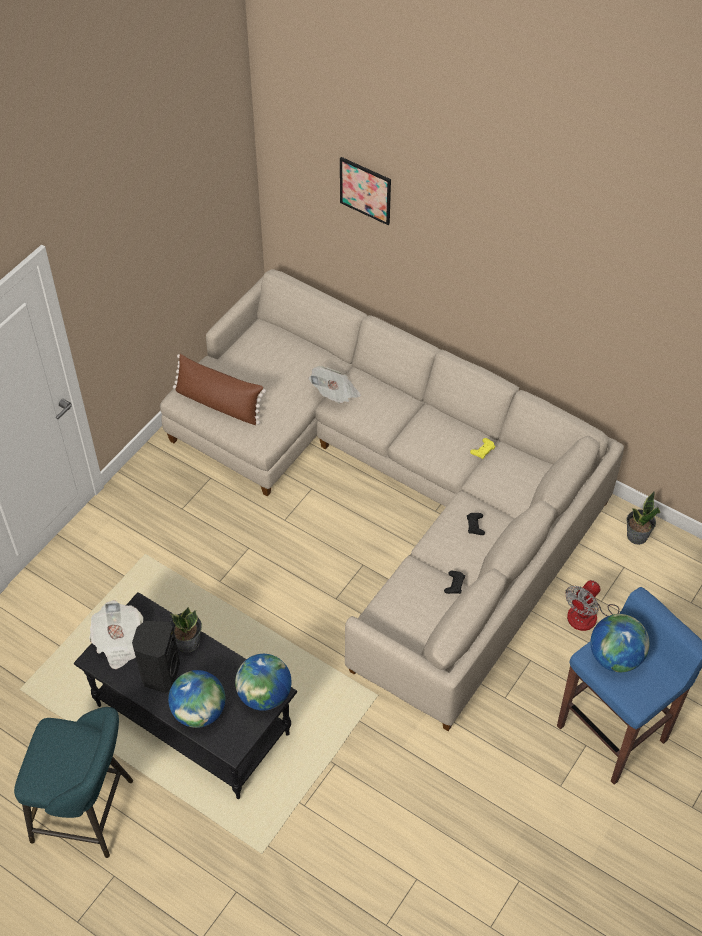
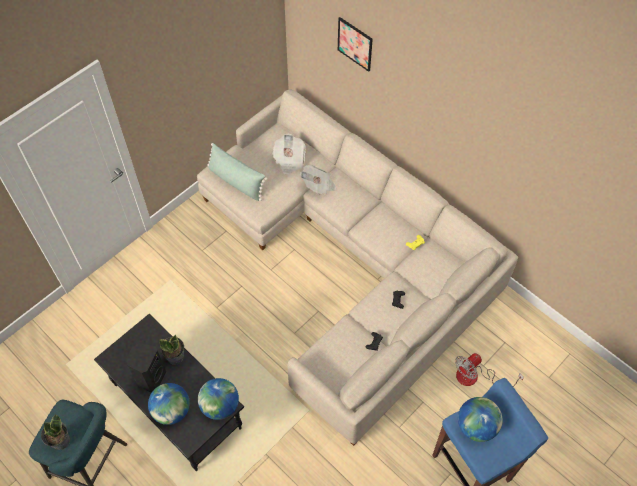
camera: 10 degrees right, 5 degrees up
newspaper [89,600,143,669] -> newspaper moved to [272,134,306,175]
brown pillow [173,354,266,425] -> green pillow [207,143,267,201]
potted plant [626,492,660,545] -> potted plant moved to [41,414,70,450]

